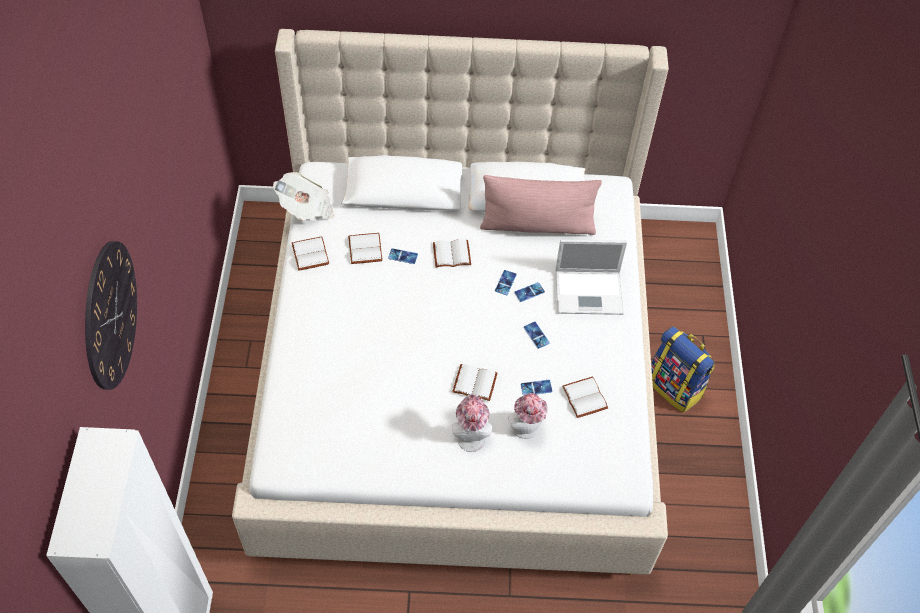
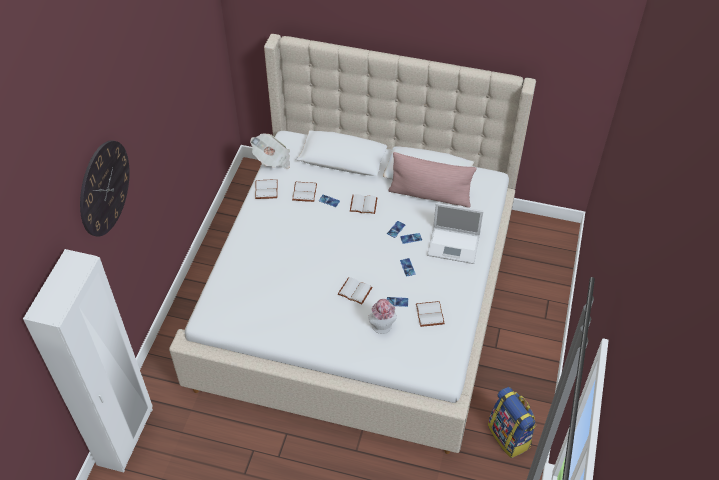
camera: 15 degrees right, 5 degrees down
hat [452,394,492,452] -> none
backpack [651,327,715,413] -> backpack moved to [488,387,537,458]

